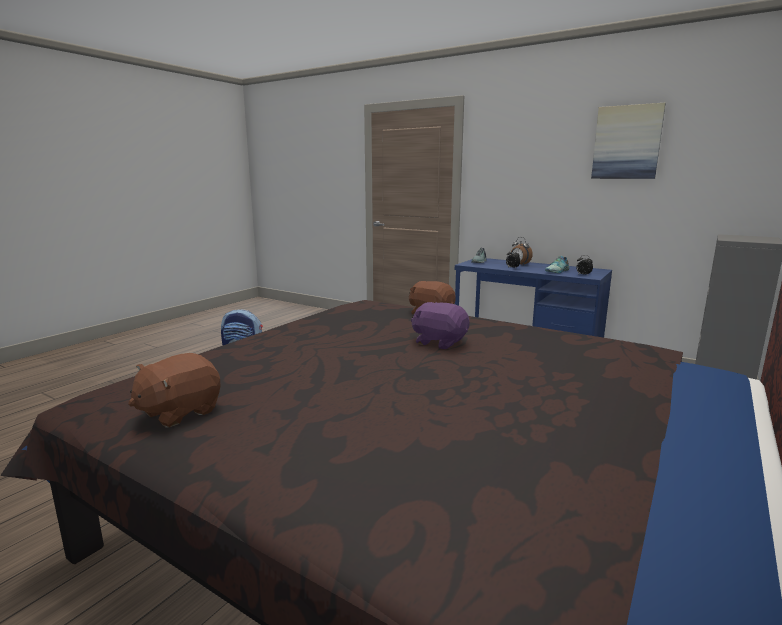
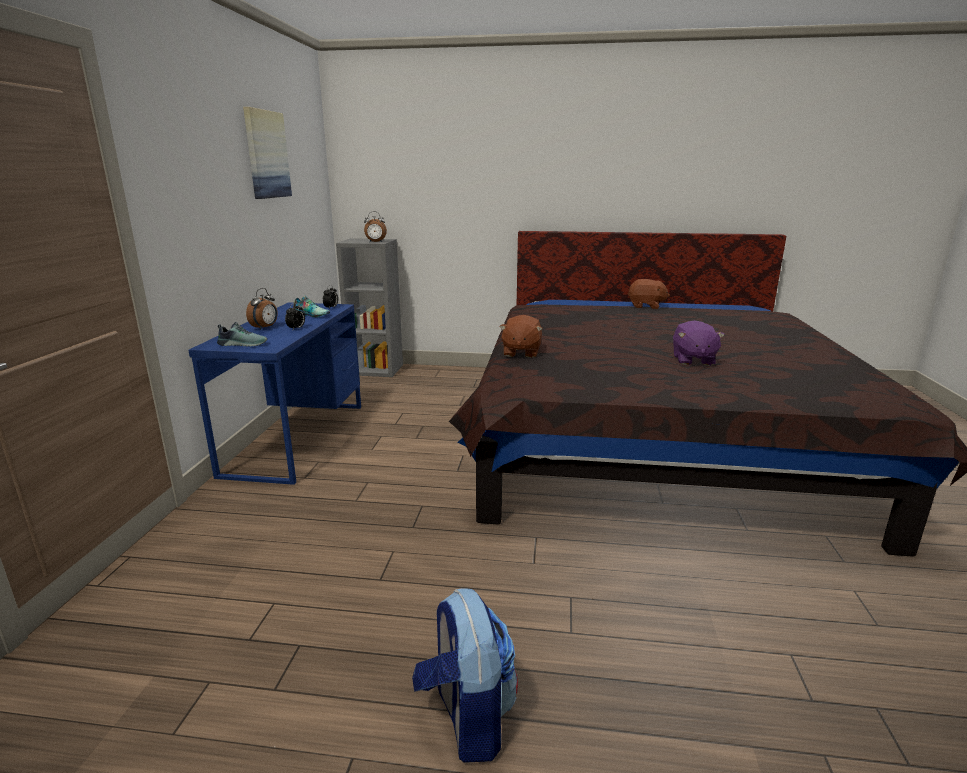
camera: 115 degrees left, 5 degrees up
brown plush toy [128,353,221,427] -> brown plush toy moved to [628,279,670,309]
purple plush toy [411,302,470,349] -> purple plush toy moved to [673,320,725,366]
none -> alarm clock [364,211,387,242]

